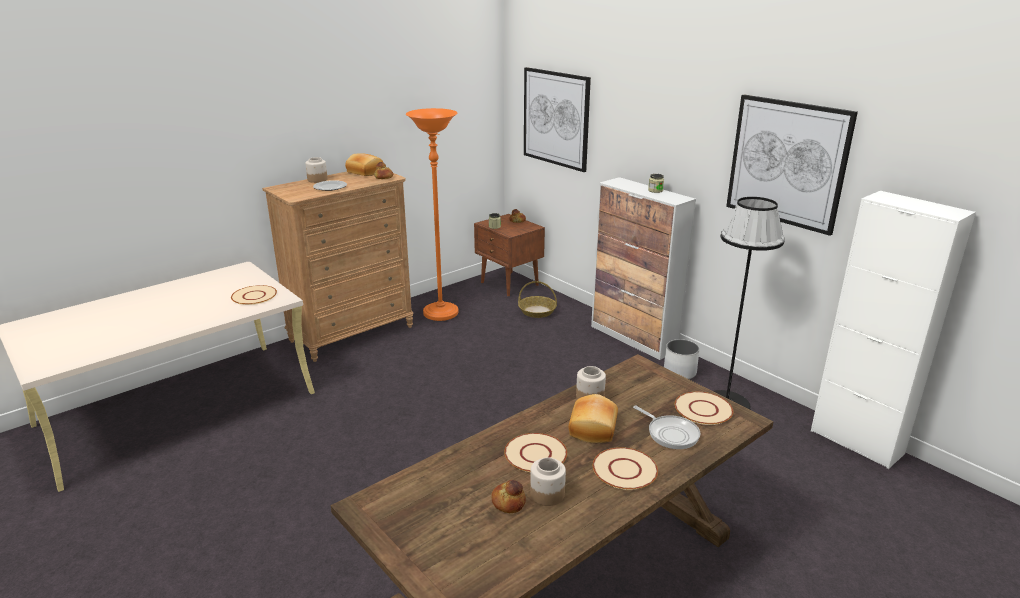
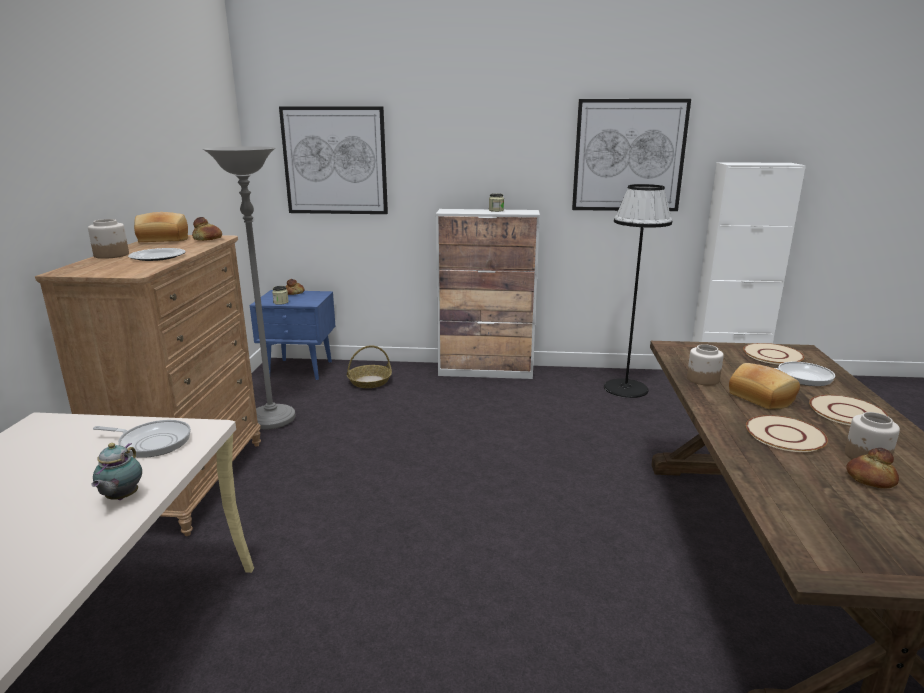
camera: 45 degrees left, 5 degrees down
beige plate [231,285,277,305] -> frying pan [93,420,191,458]
orange floor lamp [406,108,458,321] -> grey floor lamp [203,147,296,429]
brown nightstand [474,214,545,296] -> blue nightstand [250,290,335,380]
white planter [664,339,700,379] -> none
none -> teapot [91,443,142,500]

